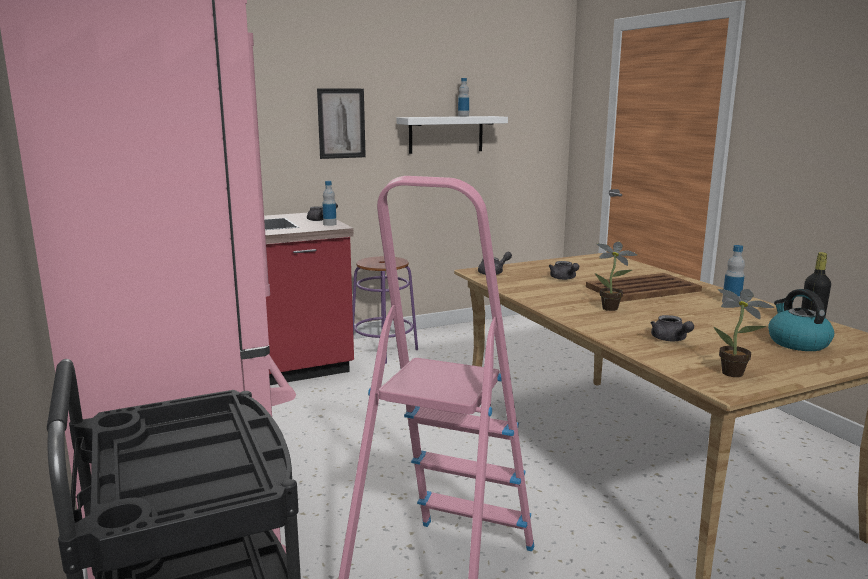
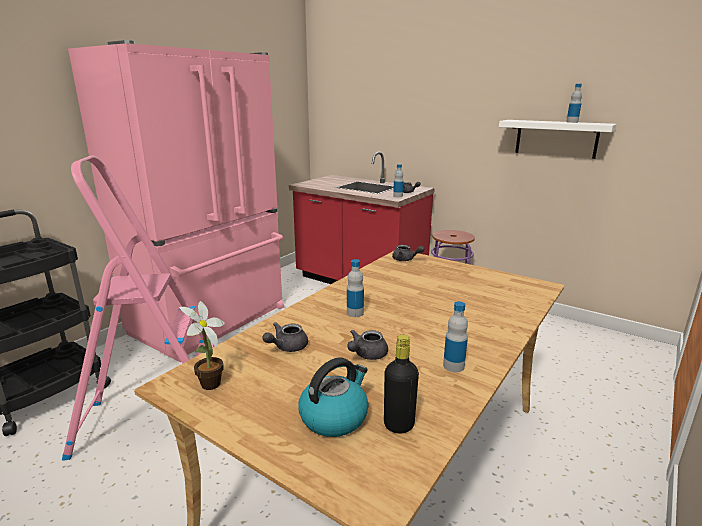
camera: 60 degrees right, 5 degrees up
picture [317,88,366,159] -> none
grey teapot [549,261,579,280] -> grey teapot moved to [347,330,388,360]
brown tray [586,273,702,302] -> none
potted plant [595,242,637,311] -> bottle [347,259,364,317]

